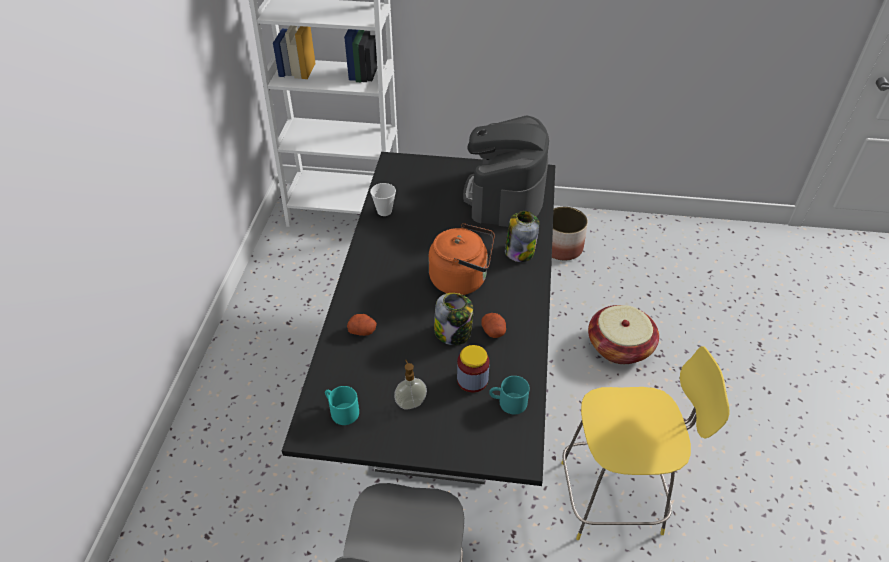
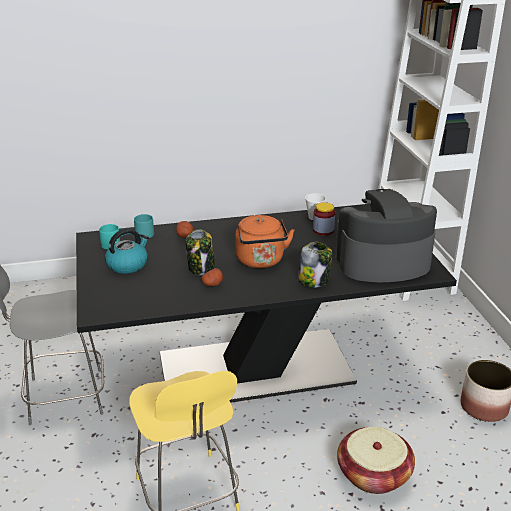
camera: 70 degrees right, 15 degrees down
soap dispenser [394,360,427,410] -> kettle [105,228,149,274]
jar [457,345,489,392] -> jar moved to [313,202,335,236]
turquoise mug [489,376,529,414] -> turquoise mug moved to [134,214,154,238]

